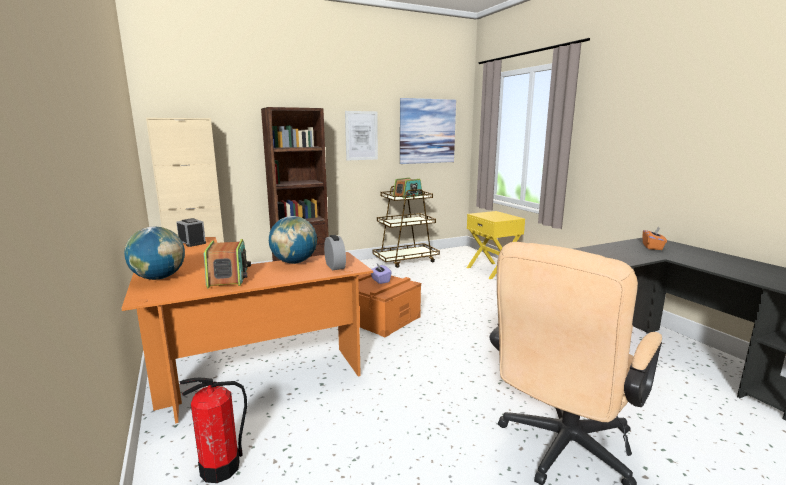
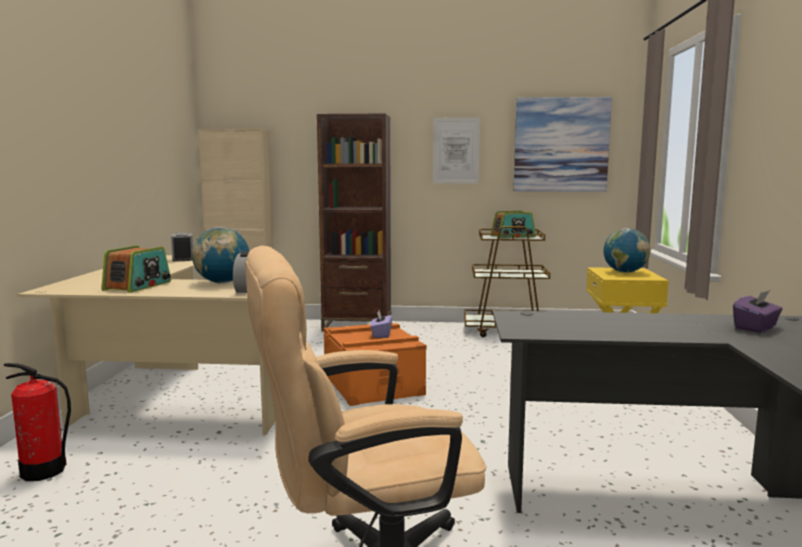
camera: 30 degrees right, 5 degrees down
orange desk [121,237,373,424] -> beige desk [17,255,275,435]
globe [124,227,185,280] -> globe moved to [603,228,650,273]
orange tissue box [643,227,667,250] -> purple tissue box [733,290,783,333]

